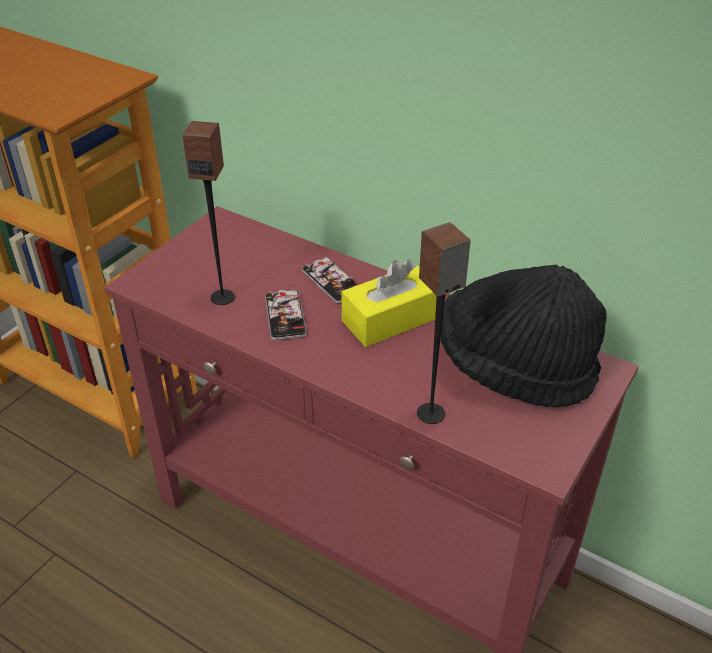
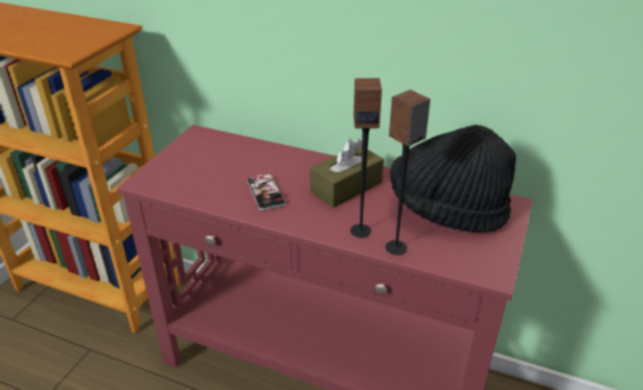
camera: 10 degrees left, 5 degrees down
speaker [182,121,235,305] -> speaker moved to [350,78,382,238]
phone [302,257,359,303] -> none
yellow tissue box [341,259,437,347] -> brown tissue box [310,138,384,208]

